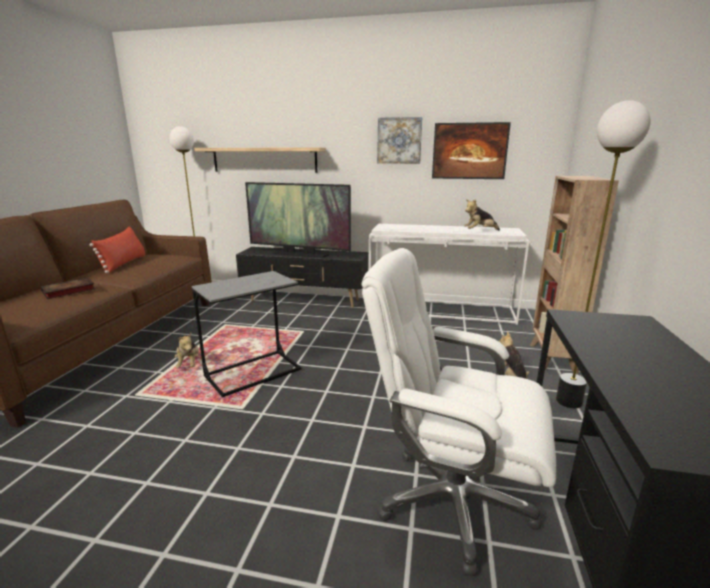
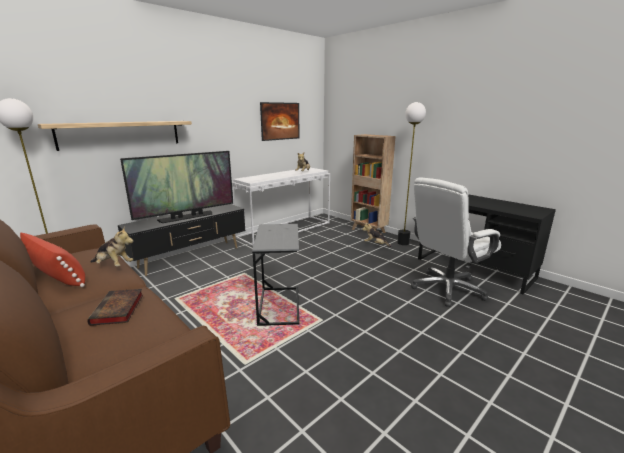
camera: 55 degrees left, 0 degrees up
plush toy [175,333,199,368] -> plush toy moved to [90,227,133,267]
picture [377,117,422,164] -> none

